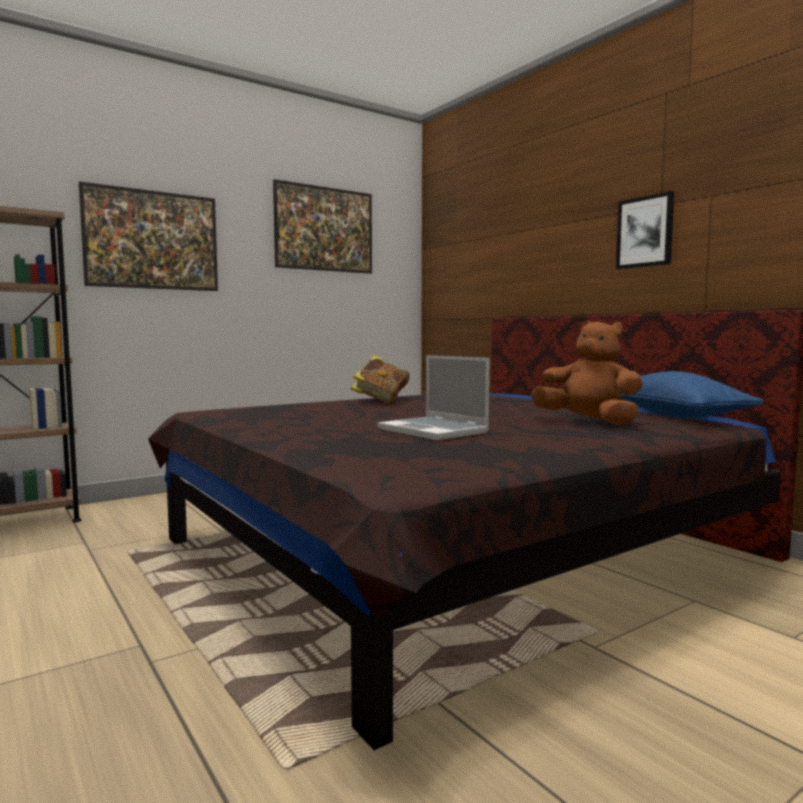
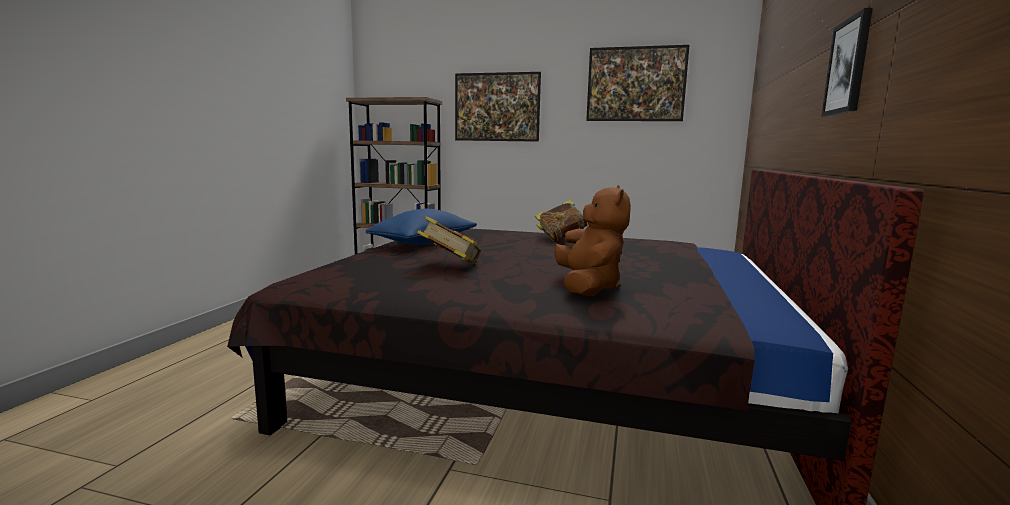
camera: 50 degrees right, 5 degrees up
laptop [377,355,490,440] -> book [417,216,481,264]
blue pillow [620,371,764,419] -> blue pillow moved to [366,209,477,245]

